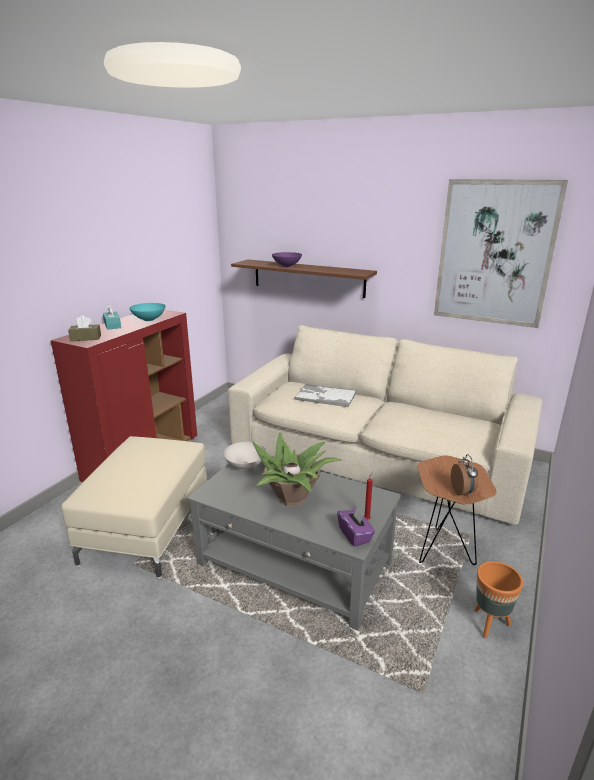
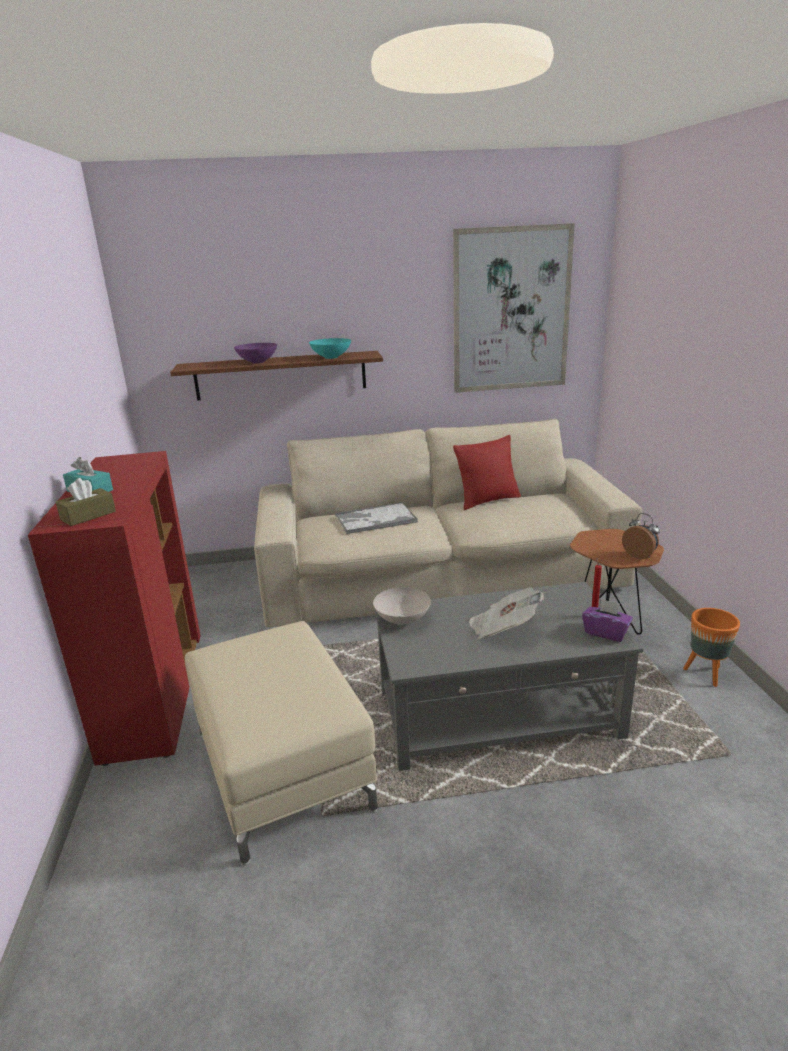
camera: 35 degrees left, 0 degrees up
turquoise bowl [129,303,166,321] -> turquoise bowl moved to [309,338,351,359]
potted plant [252,432,342,507] -> newspaper [469,587,544,639]
none -> red pillow [453,435,521,510]

